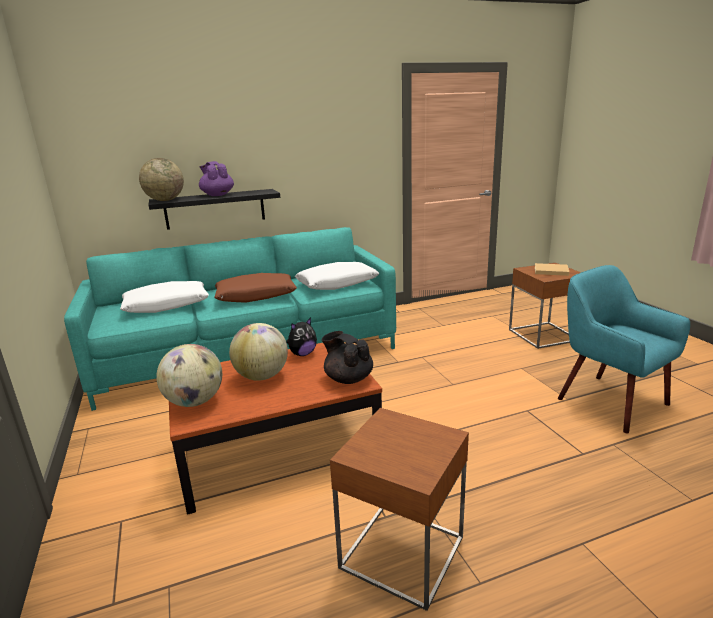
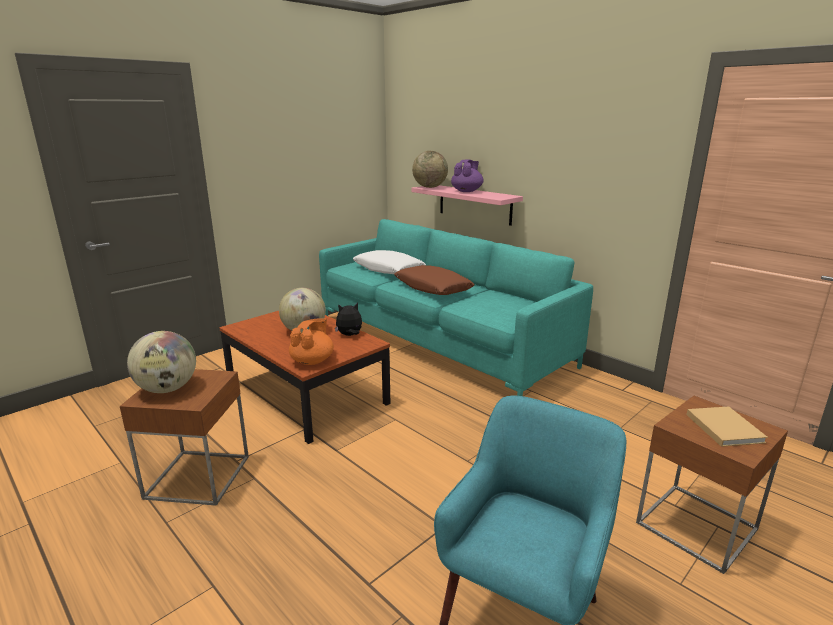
camera: 65 degrees right, 0 degrees up
black shelf [148,189,280,230] -> pink shelf [411,185,523,226]
globe [156,344,222,407] -> globe moved to [127,331,196,393]
plush toy [286,318,317,356] -> plush toy turned 135 degrees clockwise [335,303,362,336]
white pillow [295,262,380,290] -> none
black teapot [322,331,373,384] -> orange teapot [289,318,334,365]

